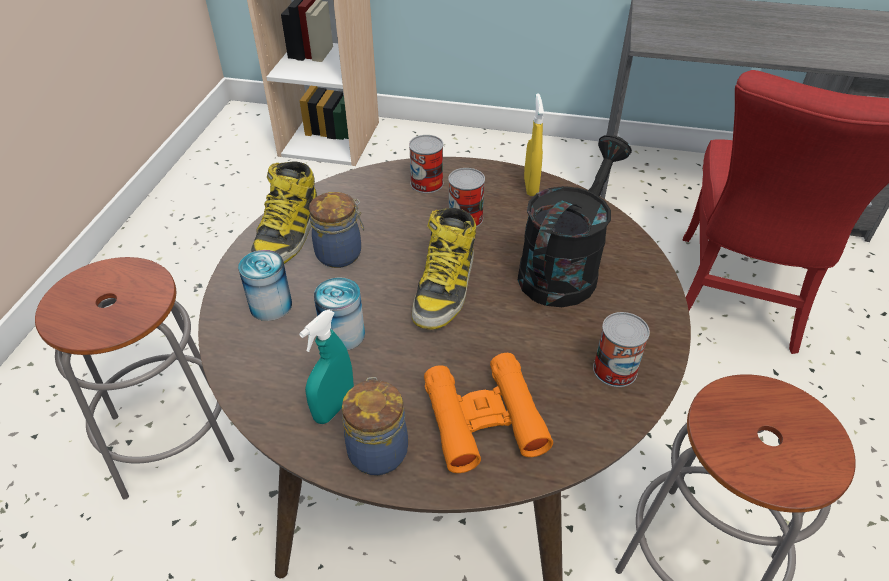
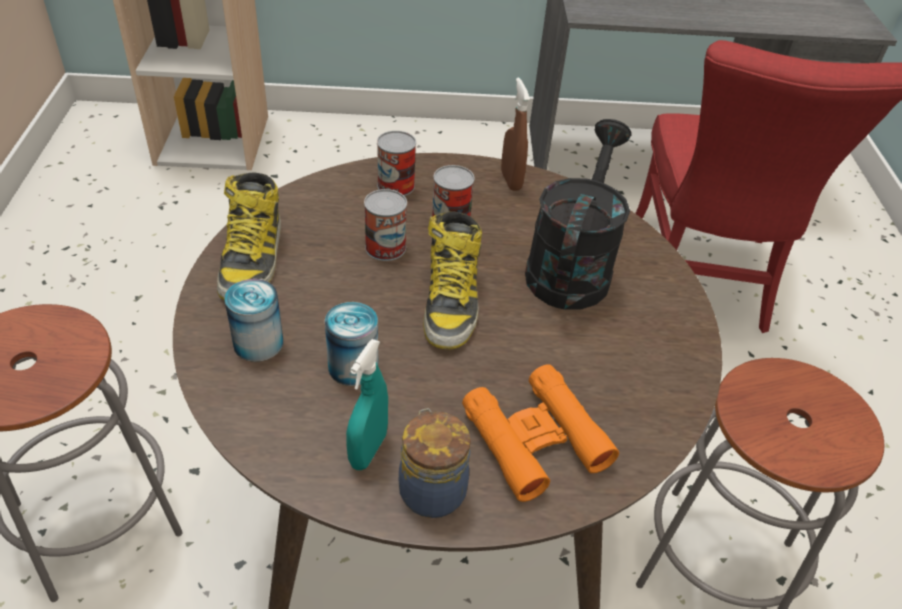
camera: 15 degrees left, 0 degrees up
jar [309,192,364,268] -> none
yellow spray bottle [524,93,544,196] -> brown spray bottle [501,78,530,191]
can [593,312,650,387] -> can moved to [364,189,407,261]

